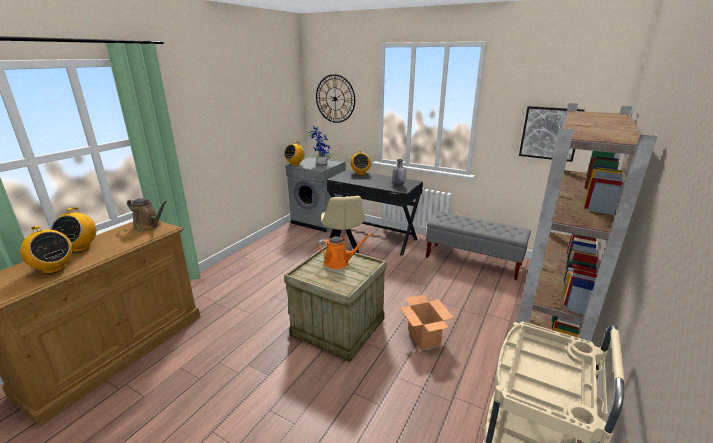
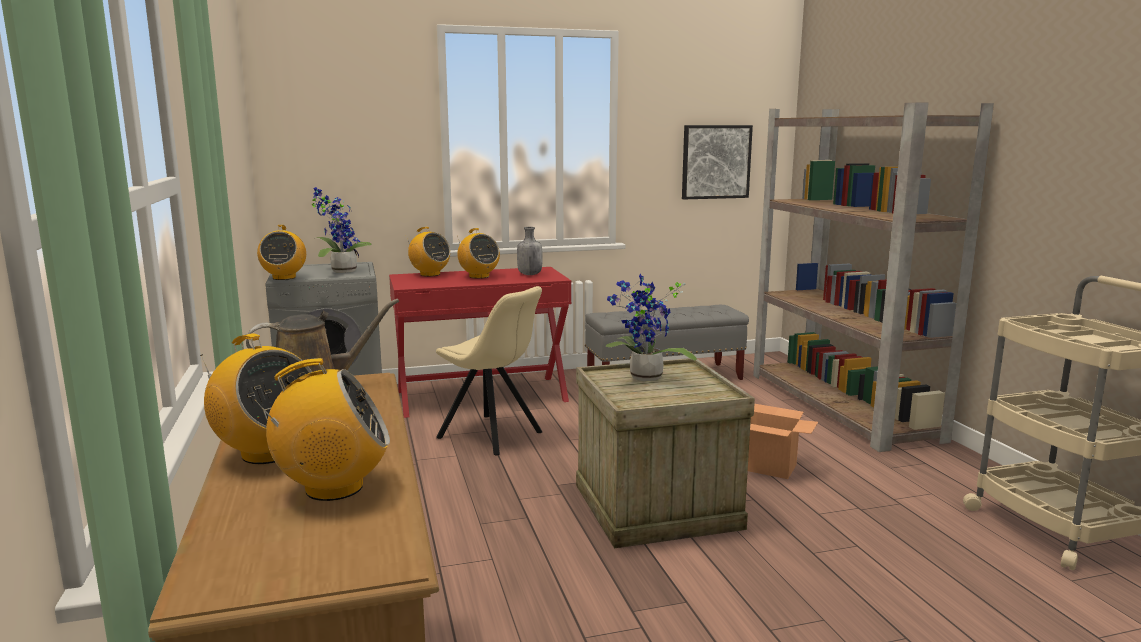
camera: 45 degrees left, 10 degrees down
wall clock [316,74,355,123] -> none
orange watering can [317,234,372,269] -> potted plant [606,274,697,381]
black desk [327,170,423,256] -> red desk [389,267,571,418]
none -> radio [457,228,500,279]

